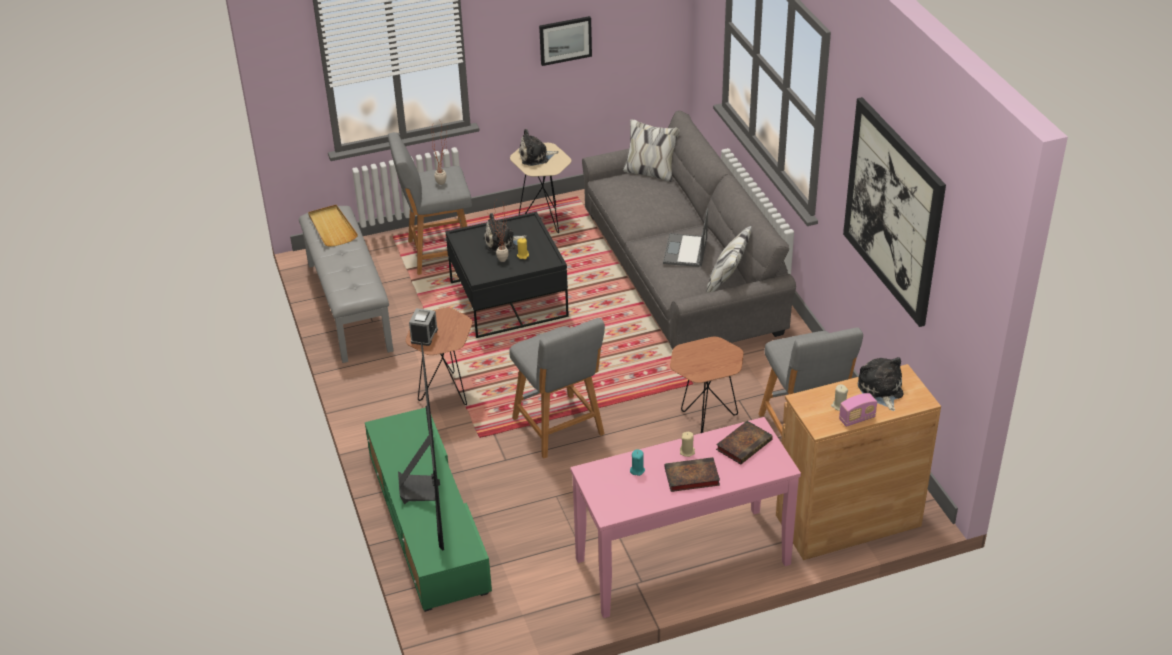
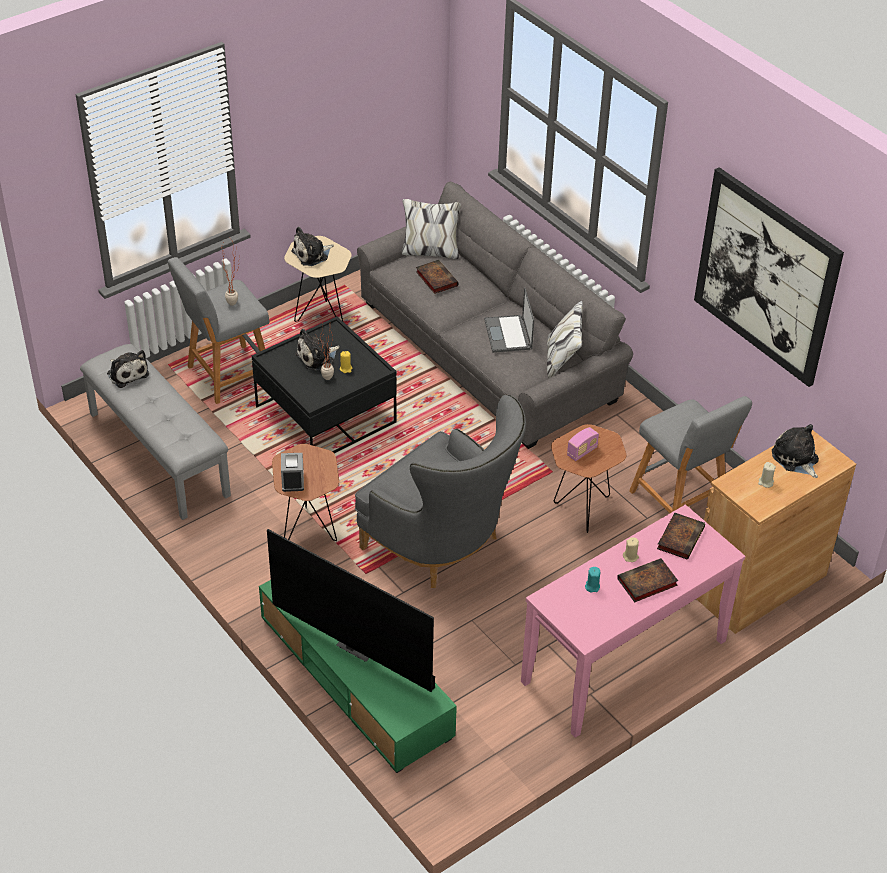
camera: 20 degrees left, 5 degrees up
beige tray [308,205,358,247] -> plush toy [107,350,149,388]
television [398,342,444,550] -> television turned 150 degrees clockwise [267,529,435,692]
grey stool [509,318,605,459] -> grey armchair [355,395,526,588]
picture [539,16,592,66] -> none
radio [839,393,877,427] -> radio moved to [567,427,599,461]
none -> book [416,260,458,294]

